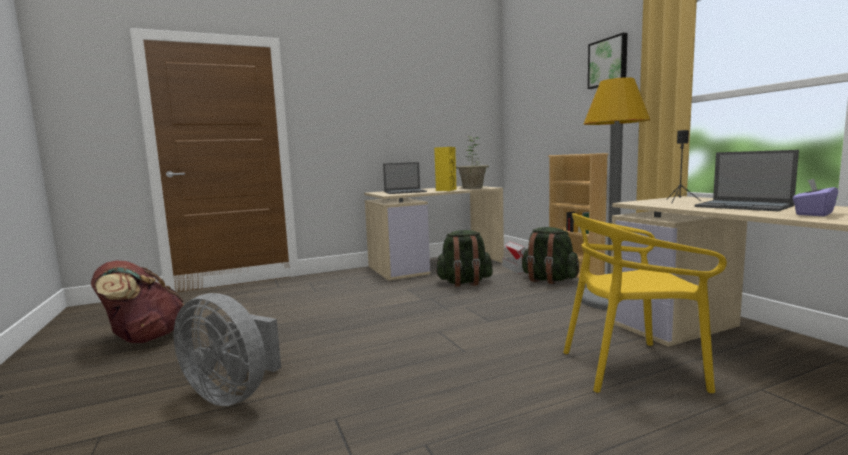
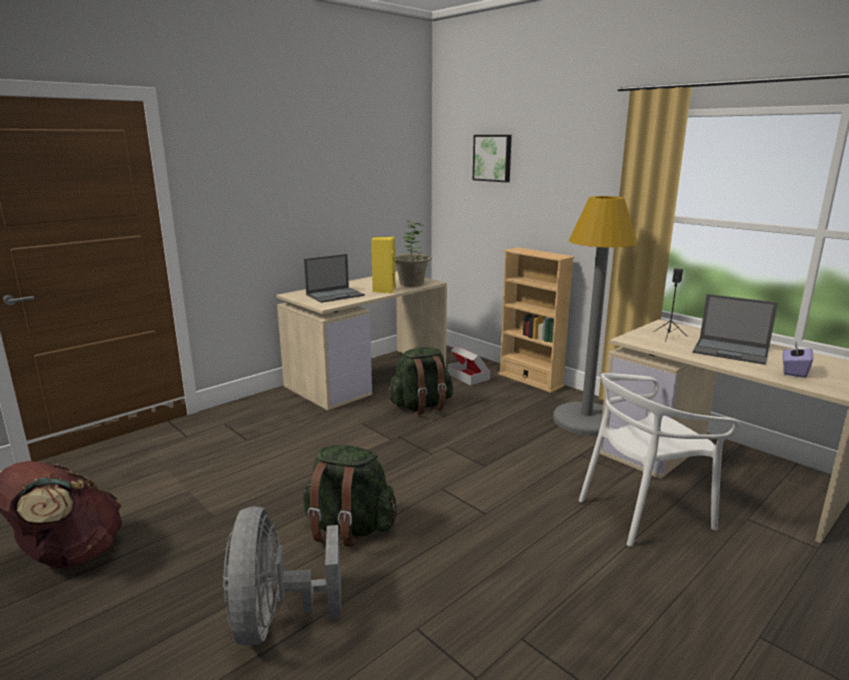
camera: 20 degrees left, 10 degrees up
grey fan [174,293,281,406] -> grey fan turned 75 degrees clockwise [223,507,341,646]
green backpack [521,227,579,284] -> green backpack moved to [303,445,397,547]
yellow chair [563,213,727,393] -> white chair [579,373,740,546]
picture [588,33,628,89] -> picture moved to [473,135,512,182]

